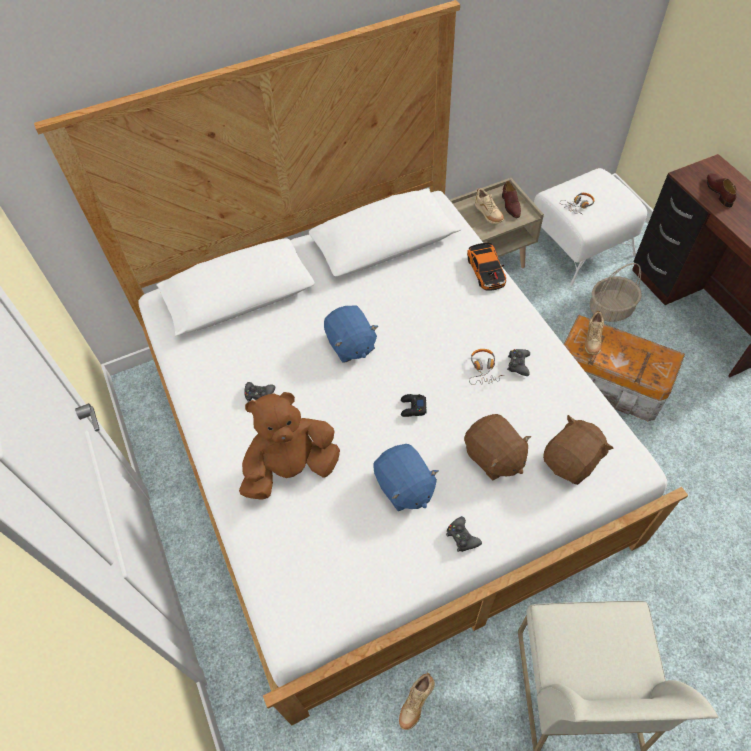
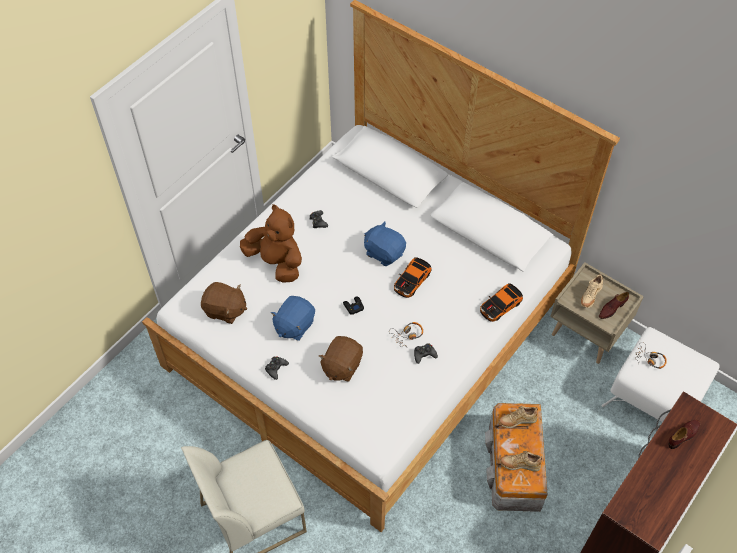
camera: 60 degrees right, 0 degrees up
blue plush toy [324,305,378,363] -> blue plush toy turned 90 degrees clockwise [364,221,406,266]
beige shoe [399,673,435,730] -> beige shoe moved to [500,451,542,472]
brown plush toy [543,415,614,485] -> brown plush toy moved to [201,282,247,324]
basket [590,263,642,322] -> none
none -> toy car [394,257,432,298]

